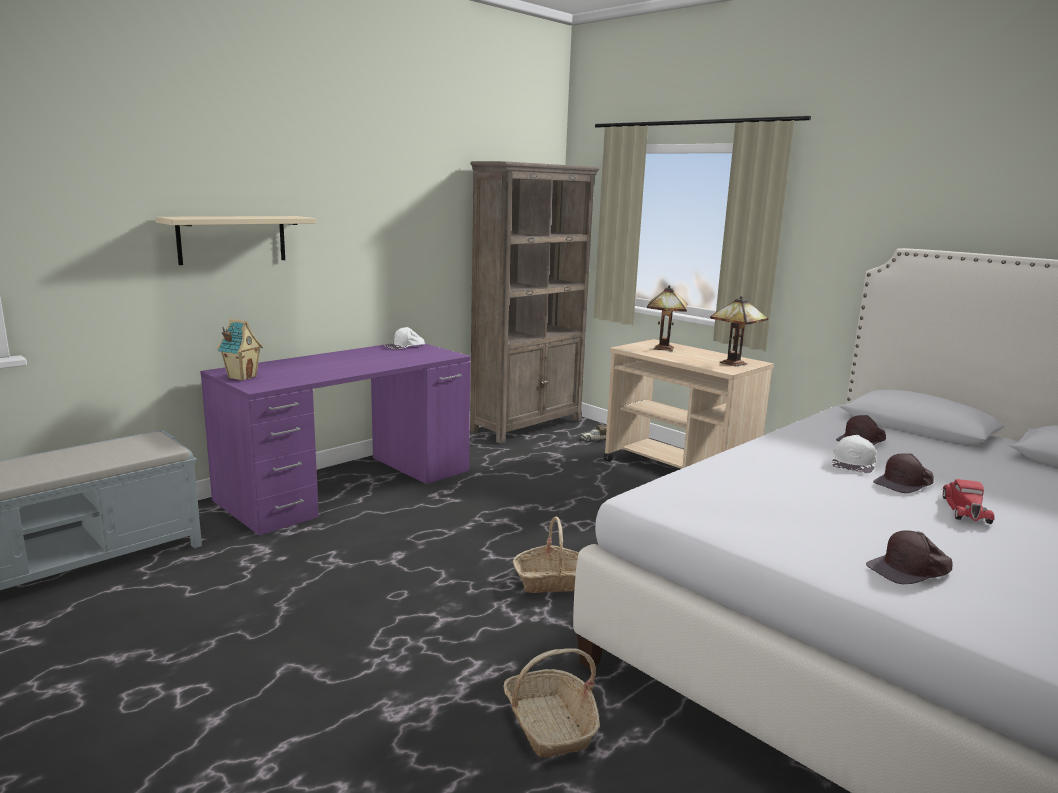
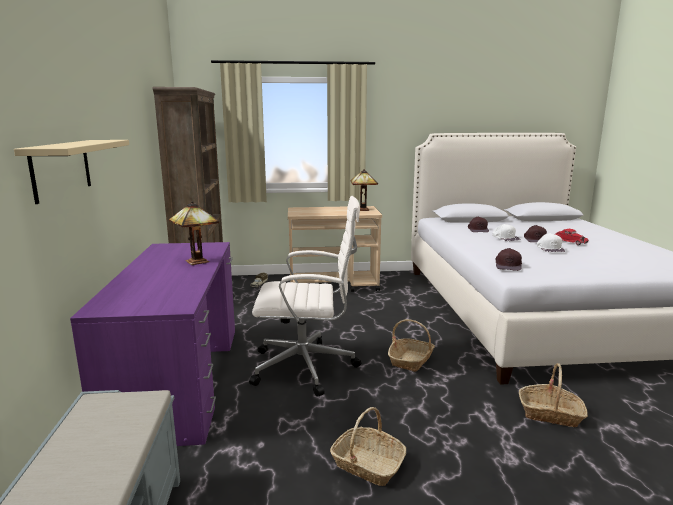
camera: 50 degrees left, 0 degrees up
toy house [217,319,263,381] -> none
white cap [385,327,425,349] -> white cap moved to [537,233,565,252]
table lamp [647,286,687,351] -> table lamp moved to [169,201,219,265]
brown cap [866,531,952,584] -> brown cap moved to [495,248,522,271]
none -> white office chair [249,196,361,397]
none -> basket [330,407,406,486]

